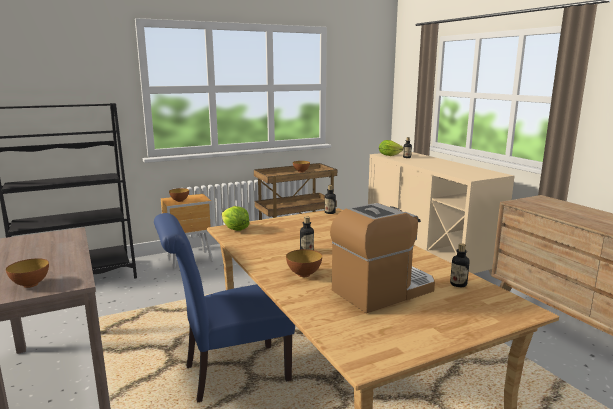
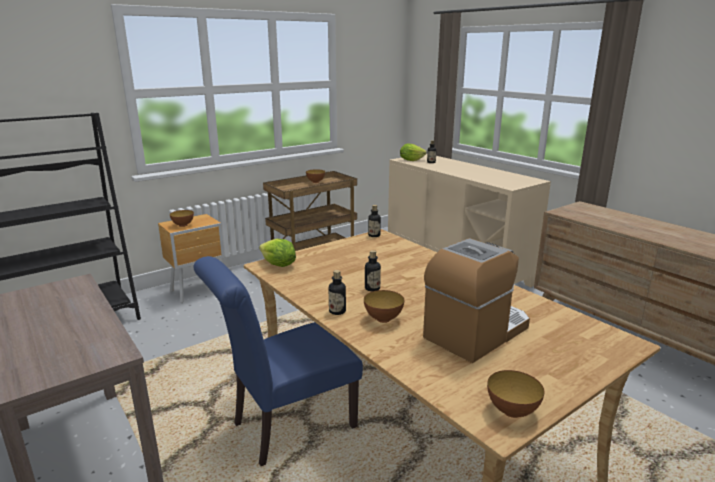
camera: 10 degrees left, 5 degrees up
bowl [6,258,49,288] -> bowl moved to [487,370,545,418]
bottle [450,243,470,287] -> bottle moved to [329,270,346,315]

